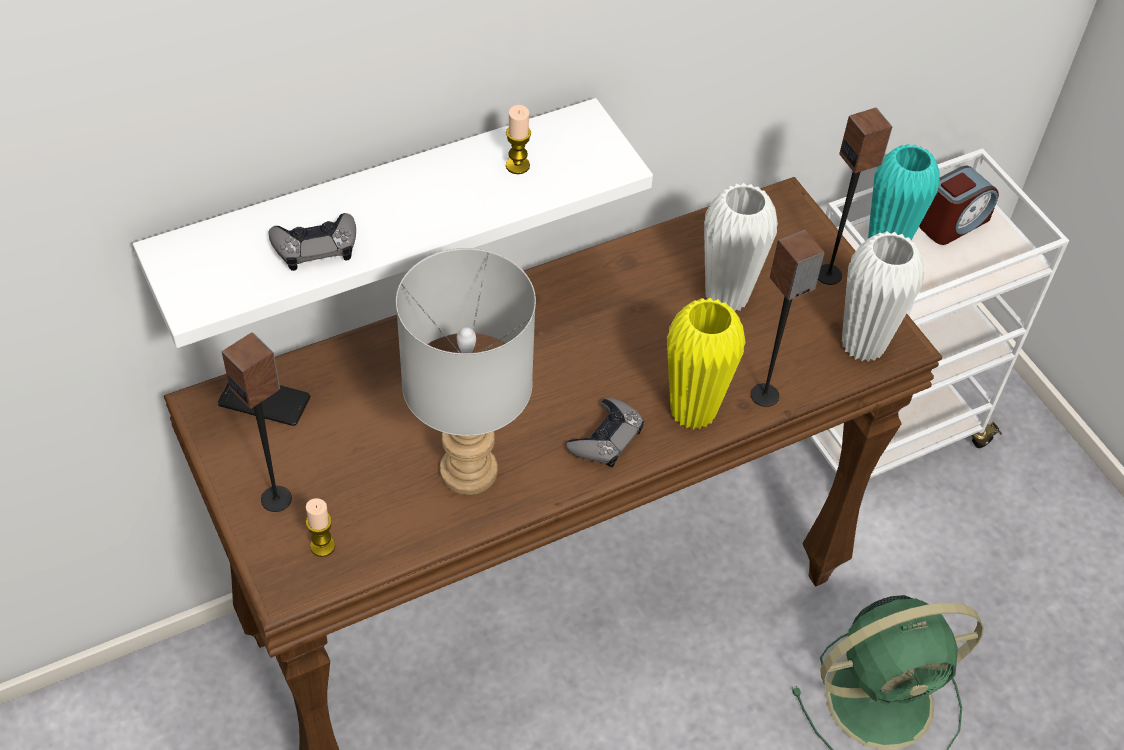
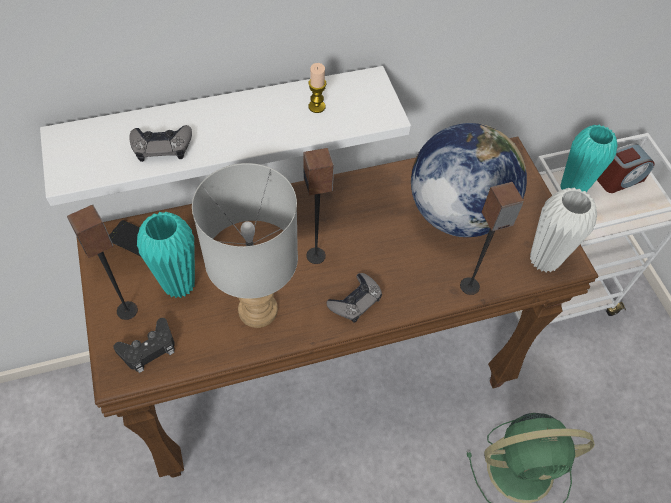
camera: 10 degrees right, 5 degrees up
candle [306,498,335,557] -> black game controller [113,318,175,373]
yellow vase [667,298,746,430] -> none
white vase [704,183,778,311] -> globe [411,123,527,237]
speaker [818,108,893,285] -> speaker moved to [304,148,334,264]
none -> turquoise vase [137,212,195,298]

